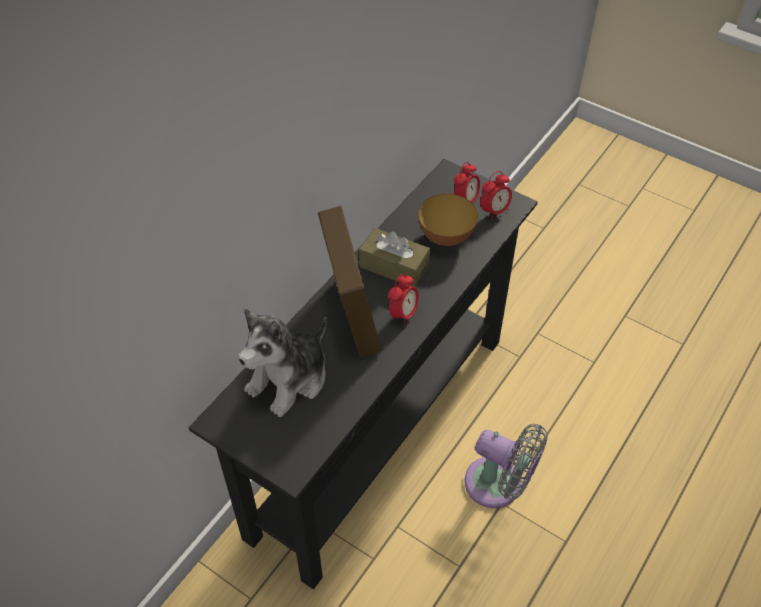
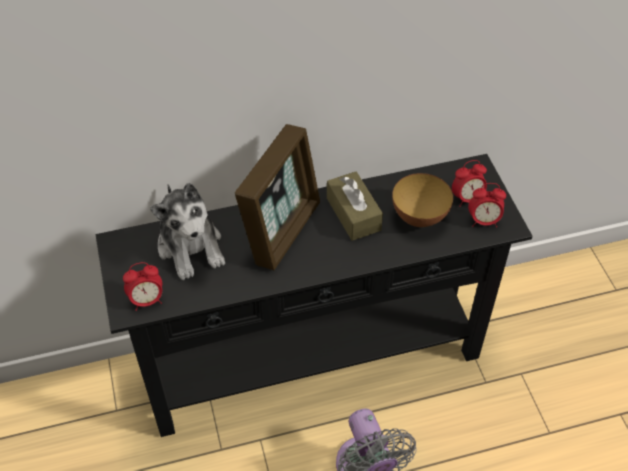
camera: 40 degrees right, 0 degrees up
plush toy [238,309,326,417] -> plush toy turned 105 degrees counterclockwise [150,183,225,280]
alarm clock [388,274,419,326] -> alarm clock moved to [123,262,162,311]

